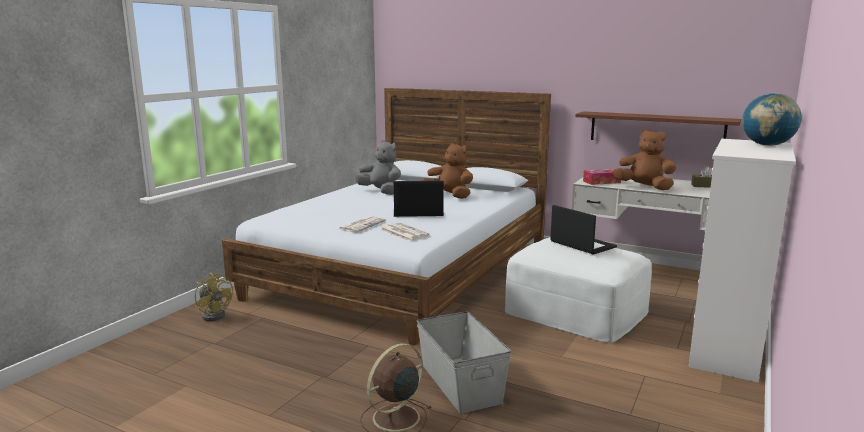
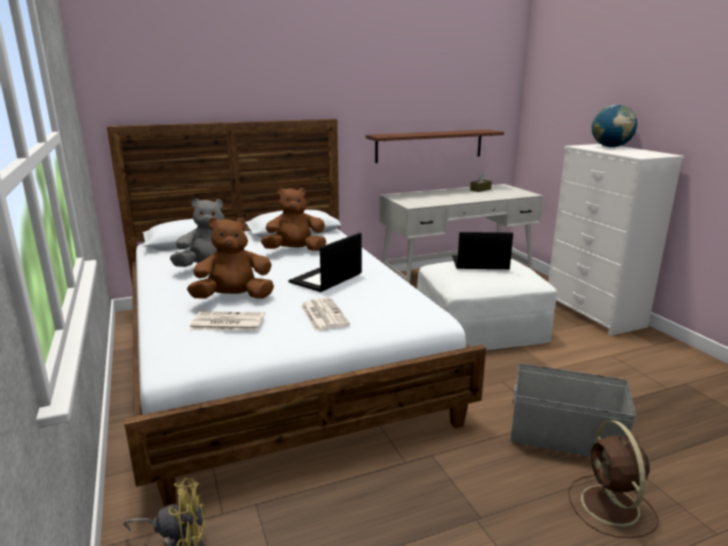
camera: 50 degrees left, 5 degrees up
newspaper [380,222,429,241] -> newspaper moved to [189,311,265,331]
tissue box [583,169,621,185] -> none
brown plush toy [612,129,676,190] -> brown plush toy moved to [187,217,274,299]

